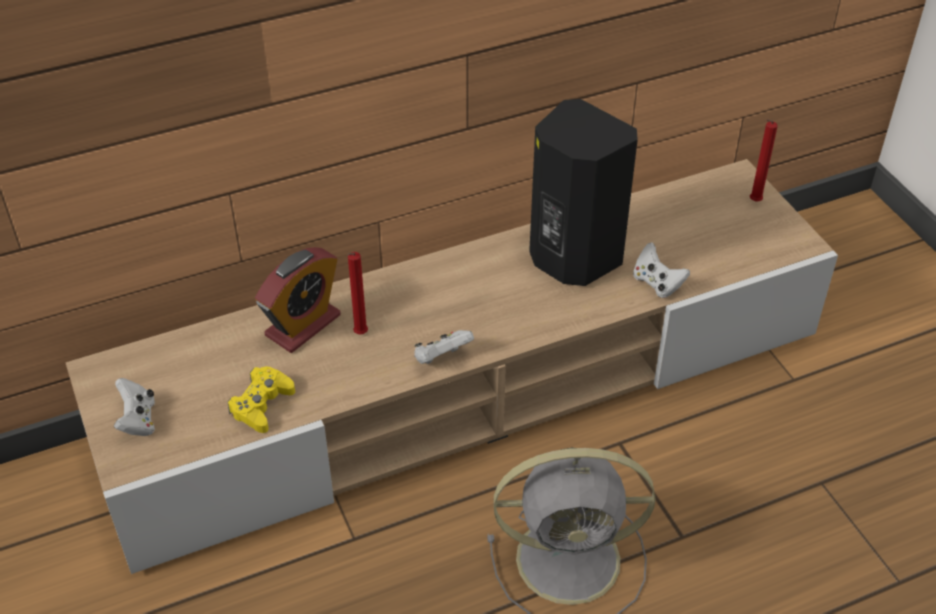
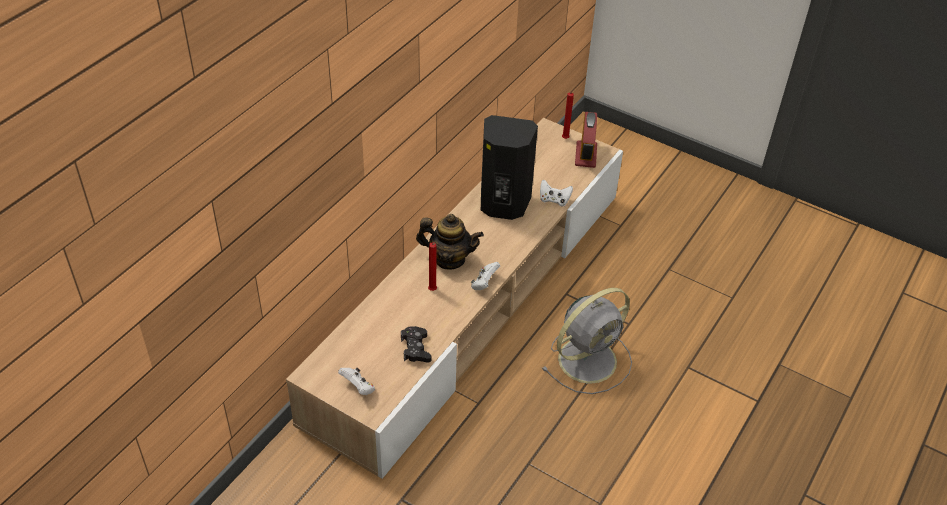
camera: 35 degrees left, 0 degrees up
yellow game controller [228,367,295,433] -> black game controller [401,326,431,363]
alarm clock [255,247,341,353] -> alarm clock moved to [575,112,597,168]
none -> teapot [416,214,484,270]

